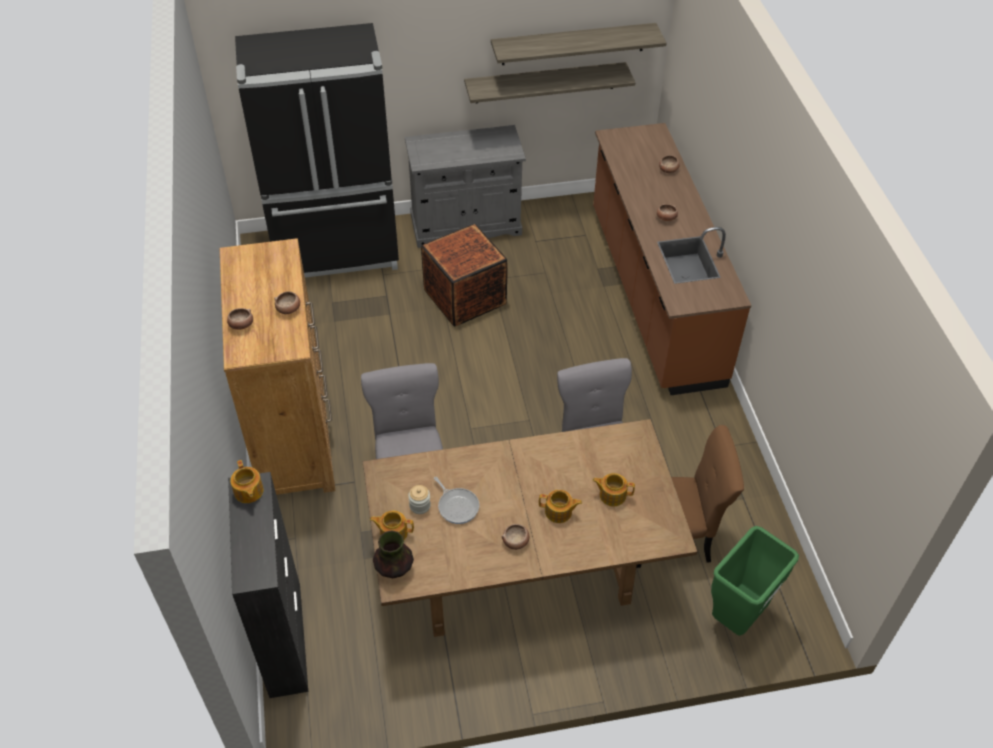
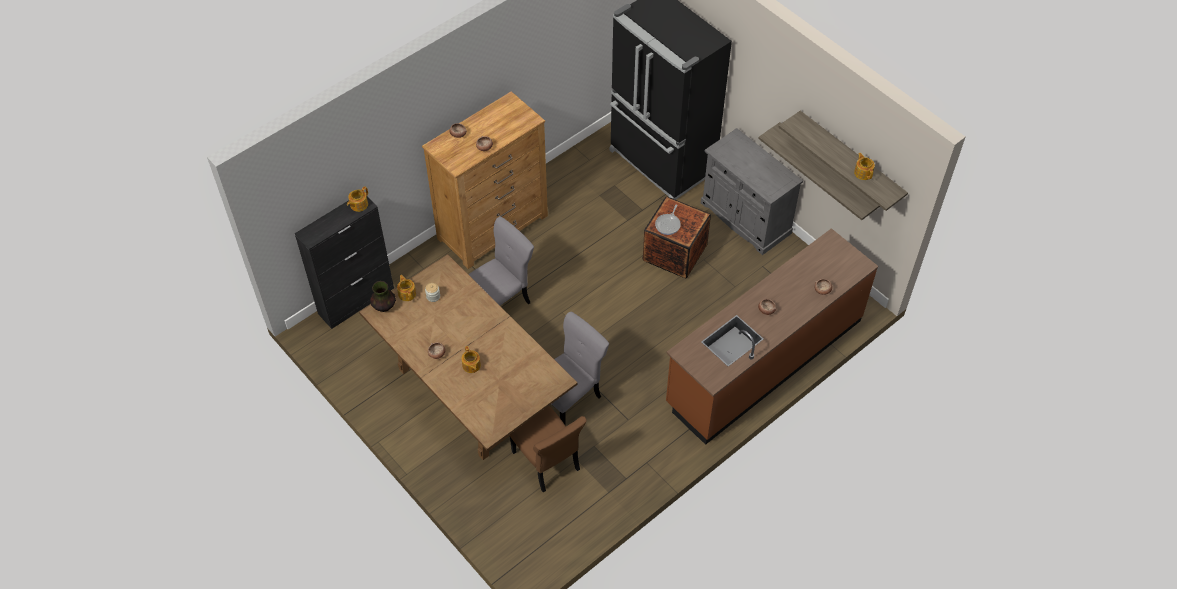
camera: 60 degrees right, 5 degrees up
frying pan [434,477,479,524] -> frying pan moved to [655,205,681,235]
teapot [592,473,635,507] -> teapot moved to [854,153,875,180]
green trash can [711,526,799,636] -> none

